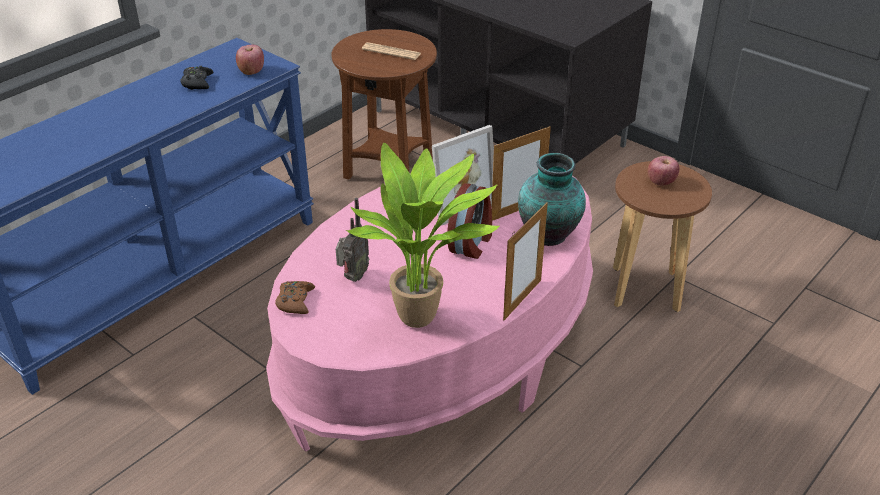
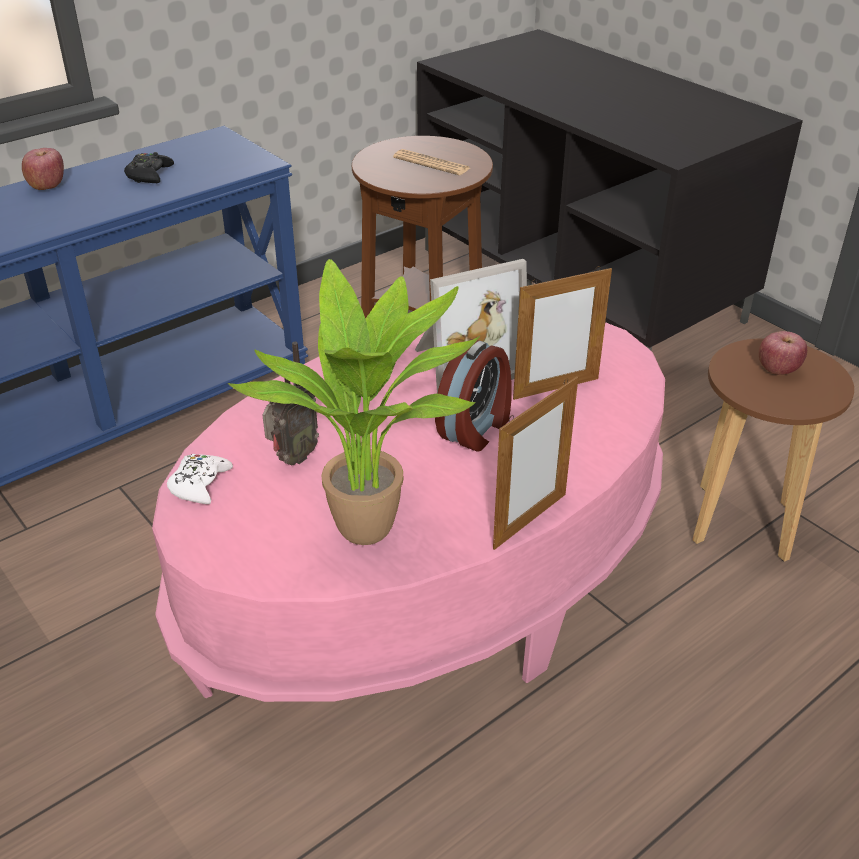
camera: 10 degrees right, 0 degrees up
apple [236,45,264,75] -> apple moved to [22,148,64,190]
brown game controller [275,281,315,314] -> white game controller [167,454,233,504]
vase [518,153,586,246] -> none

